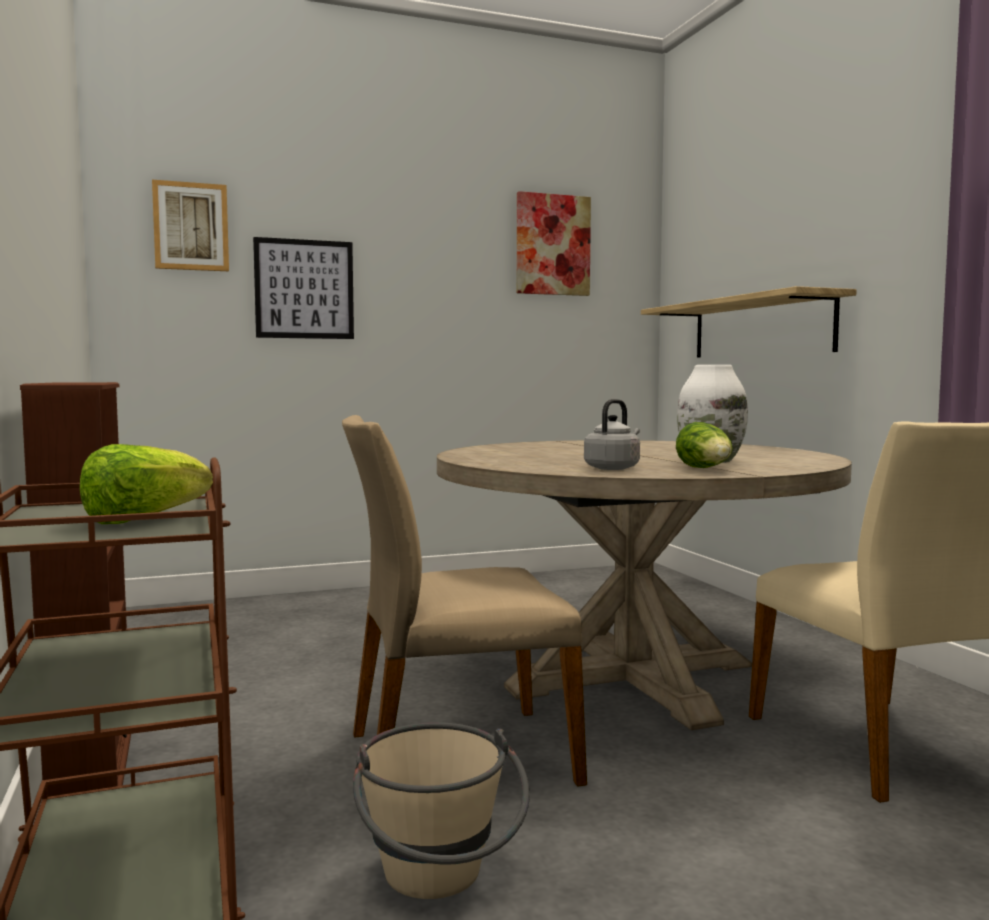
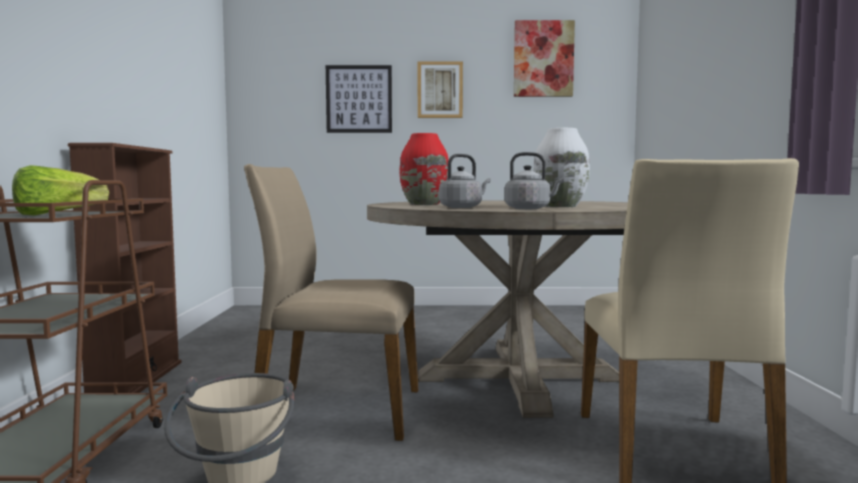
camera: 20 degrees right, 0 degrees up
picture [152,180,229,271] -> picture moved to [418,61,463,118]
shelf [641,286,857,358] -> none
lettuce [676,422,733,468] -> grey kettle [505,152,564,209]
none -> red vase [400,133,449,205]

